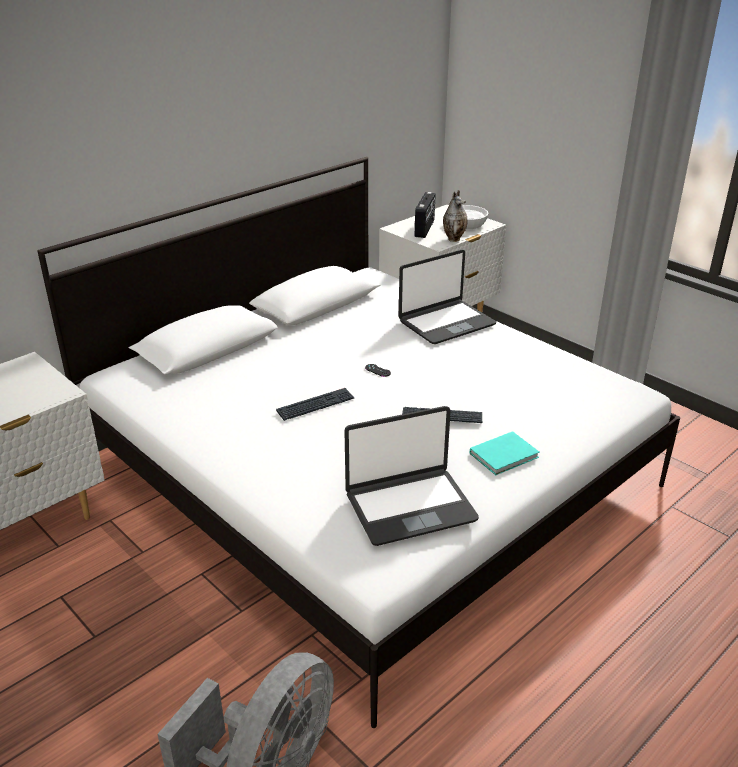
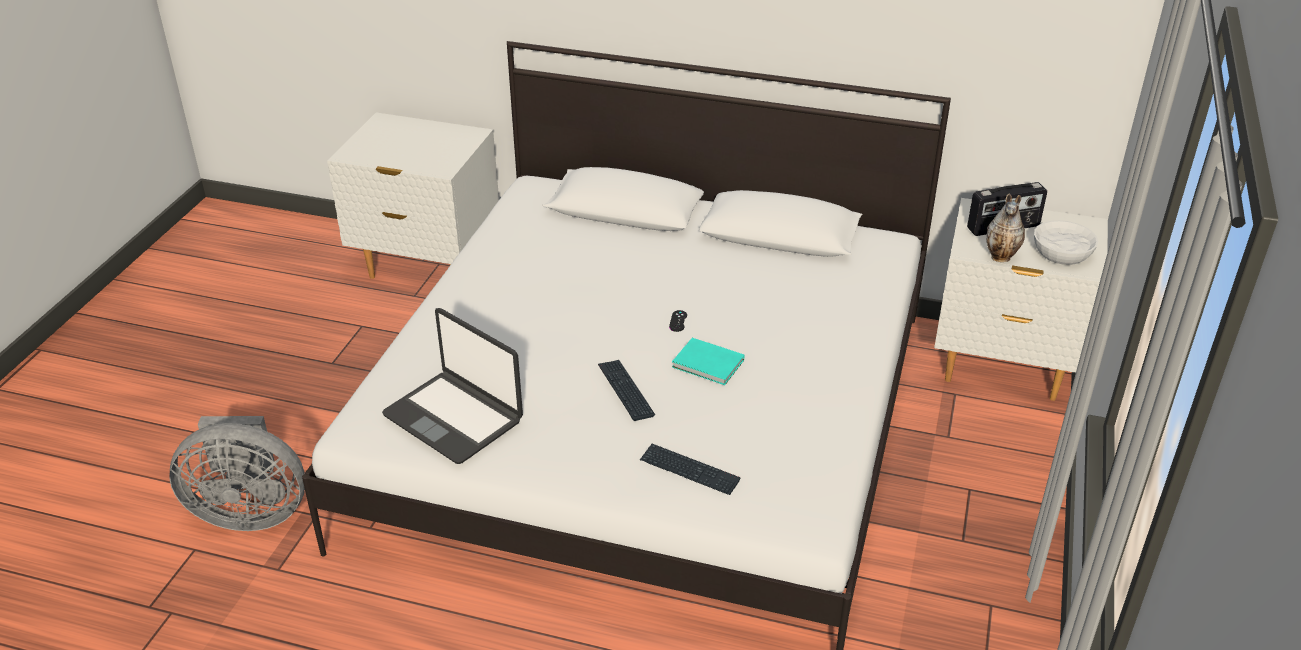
camera: 60 degrees right, 5 degrees up
keyboard [276,388,354,421] -> keyboard moved to [640,444,741,495]
laptop [399,250,496,344] -> none
turquoise book [470,431,540,475] -> turquoise book moved to [672,338,744,385]

